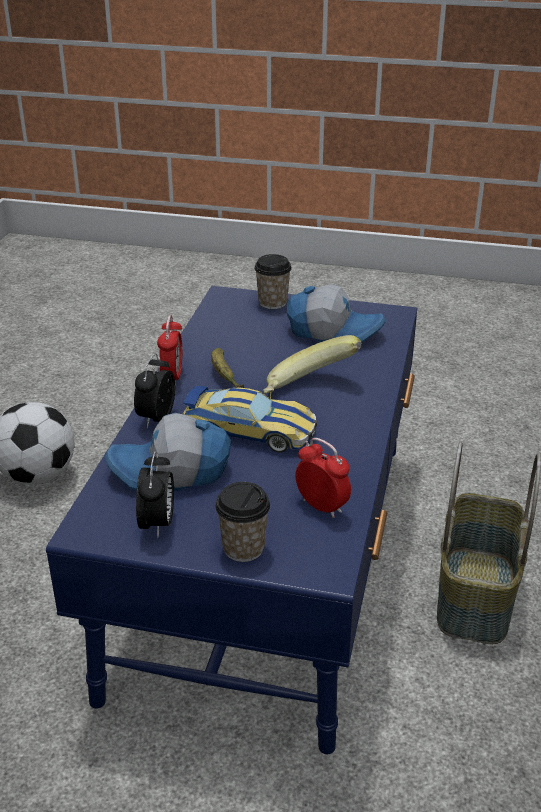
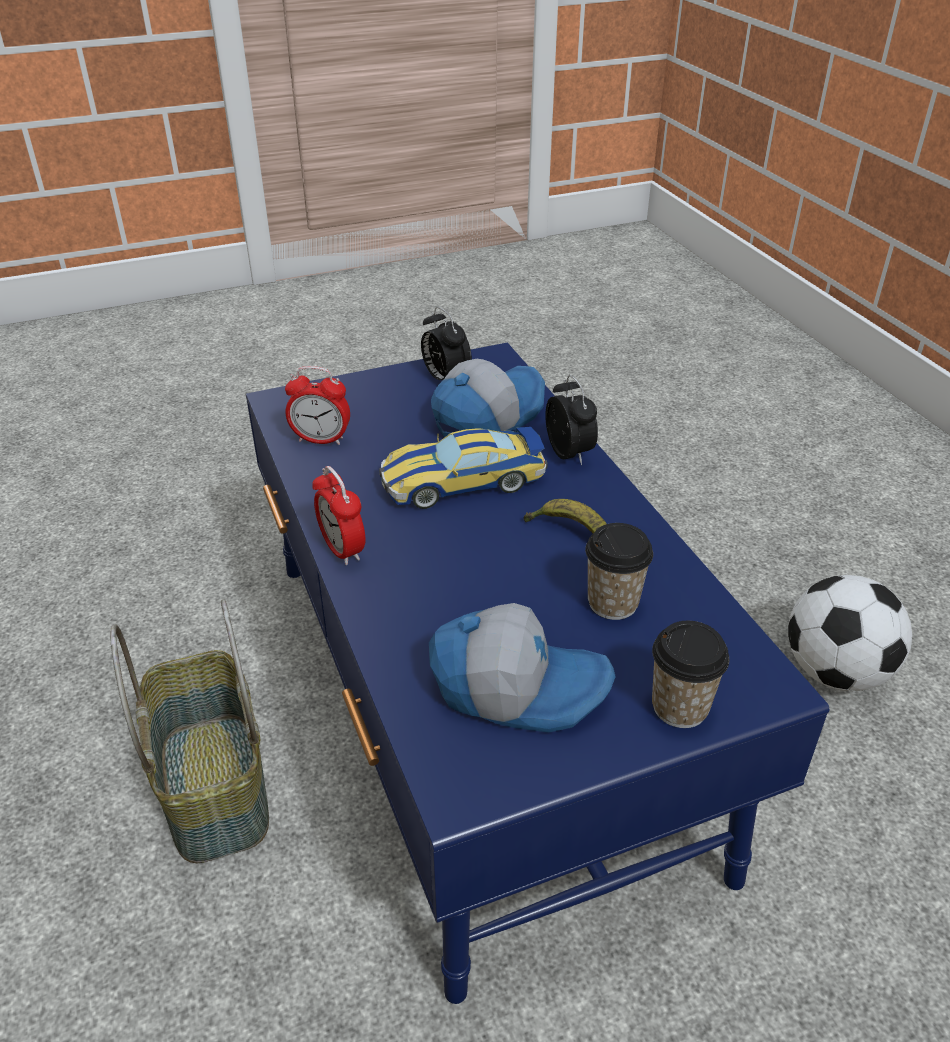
camera: 145 degrees right, 5 degrees up
alarm clock [157,315,182,386] -> alarm clock moved to [312,466,365,565]
cup [215,482,270,562] -> cup moved to [585,523,653,620]
banana [263,335,362,393] -> none
cap [287,284,386,343] -> cap turned 150 degrees counterclockwise [429,603,616,733]

